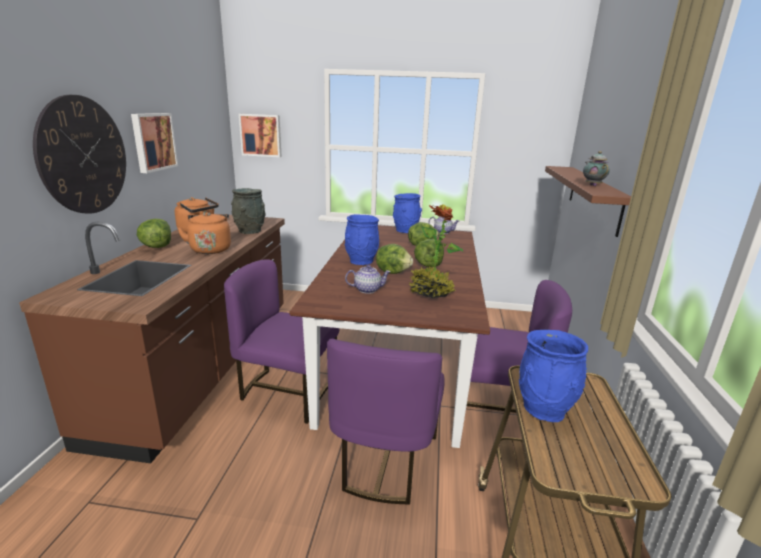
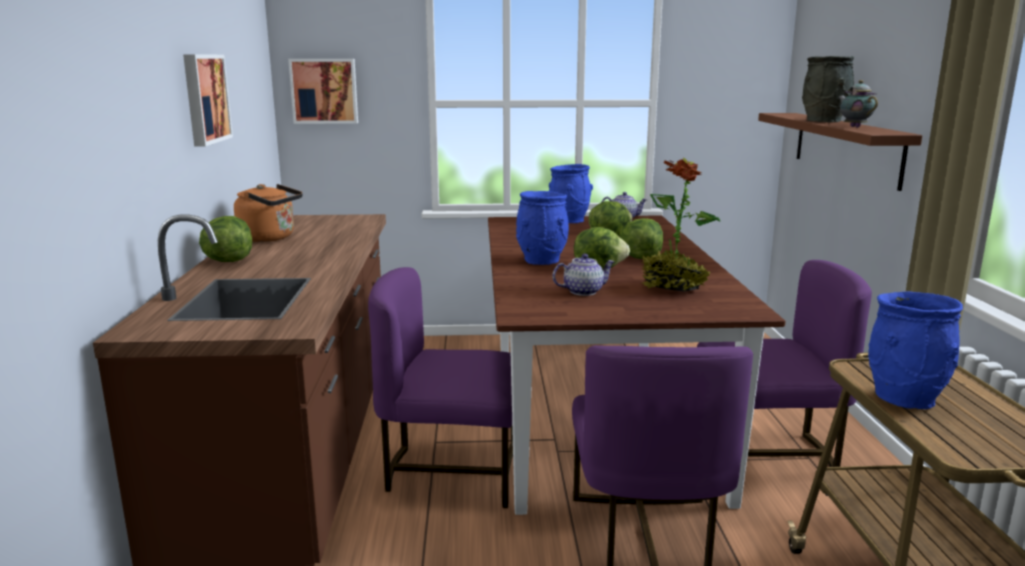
camera: 10 degrees left, 5 degrees down
wall clock [33,95,126,214] -> none
orange kettle [177,212,231,254] -> none
grey vase [231,188,265,234] -> grey vase moved to [802,56,854,123]

